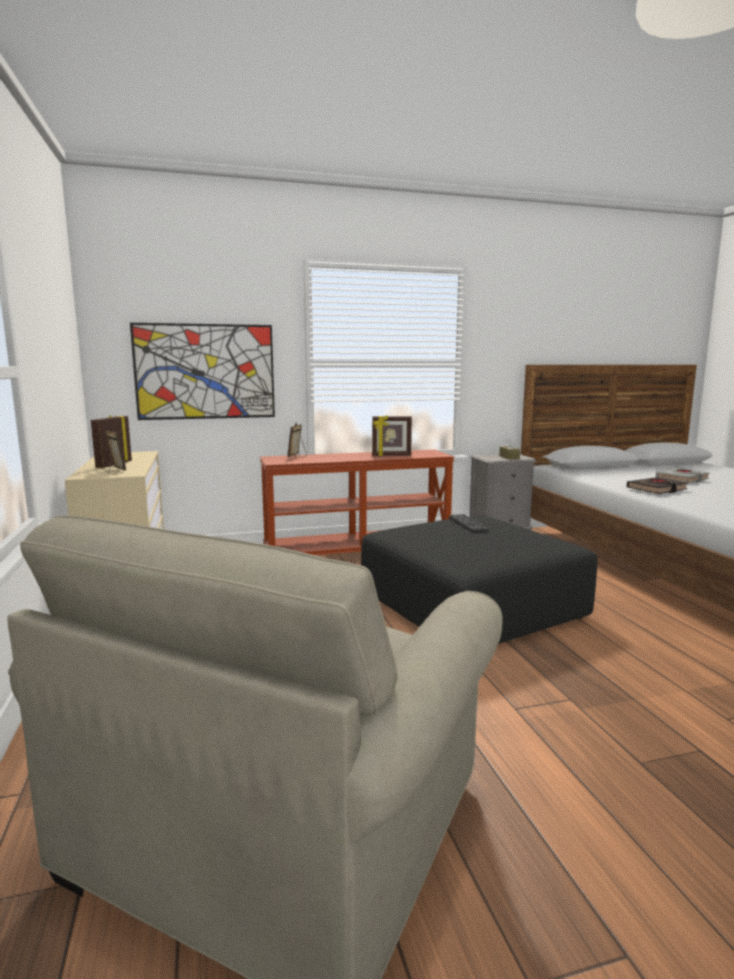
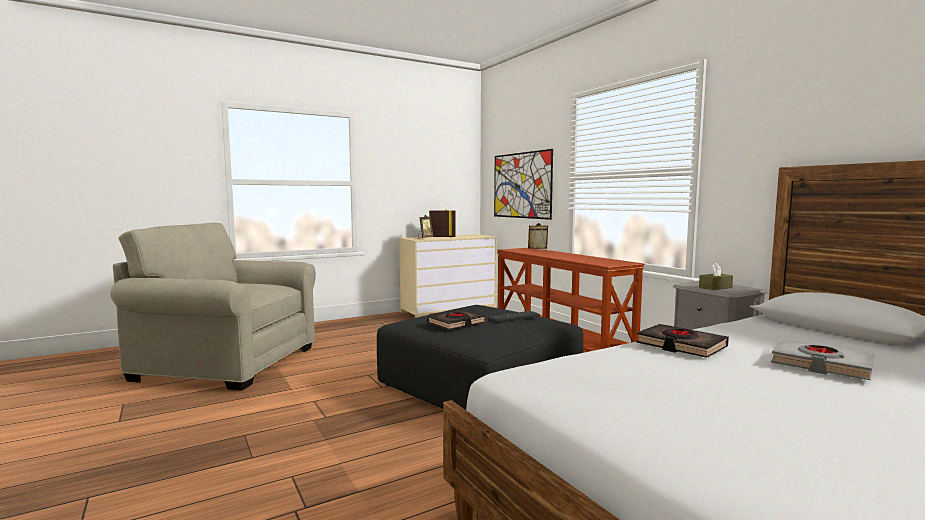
camera: 75 degrees right, 5 degrees down
picture frame [372,415,412,456] -> none
none -> black book [427,310,486,330]

